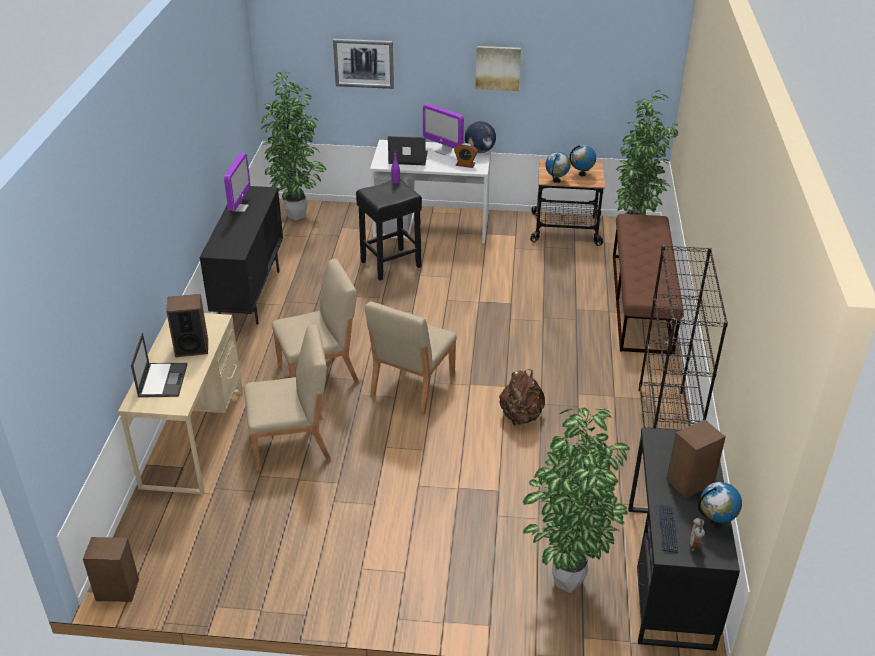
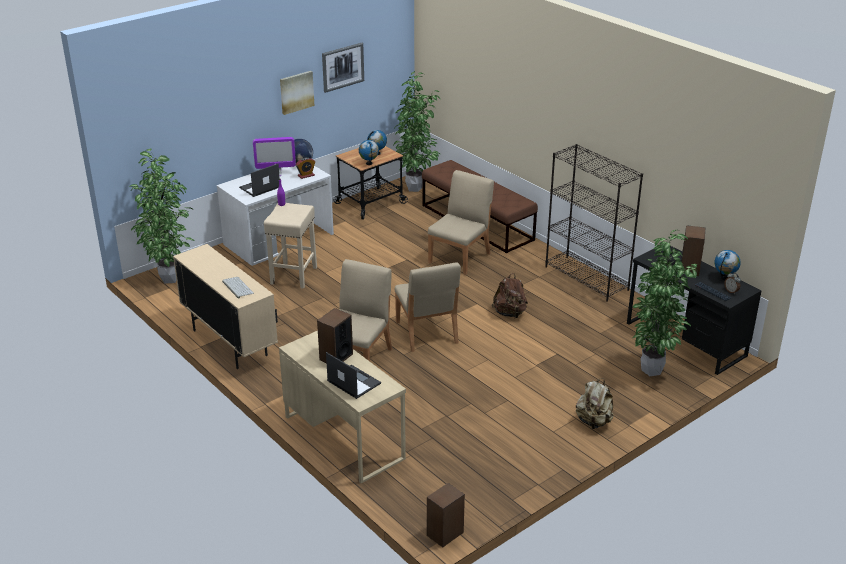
camera: 45 degrees left, 5 degrees down
black cabinet [200,186,283,325] -> beige cabinet [173,244,278,369]
monitor [224,153,250,212] -> none
beige chair [244,324,331,471] -> beige chair moved to [428,170,494,275]
picture [333,39,394,89] -> picture moved to [322,43,364,93]
black stool [356,179,422,280] -> beige stool [264,203,317,289]
none -> keyboard [222,277,254,299]
none -> beige backpack [576,378,614,429]

